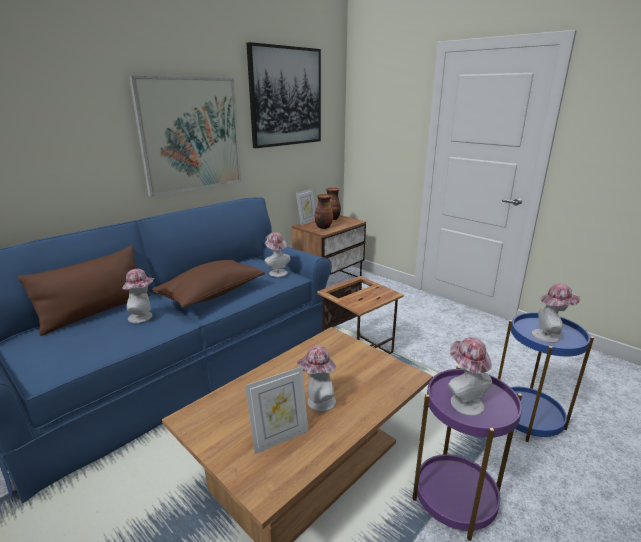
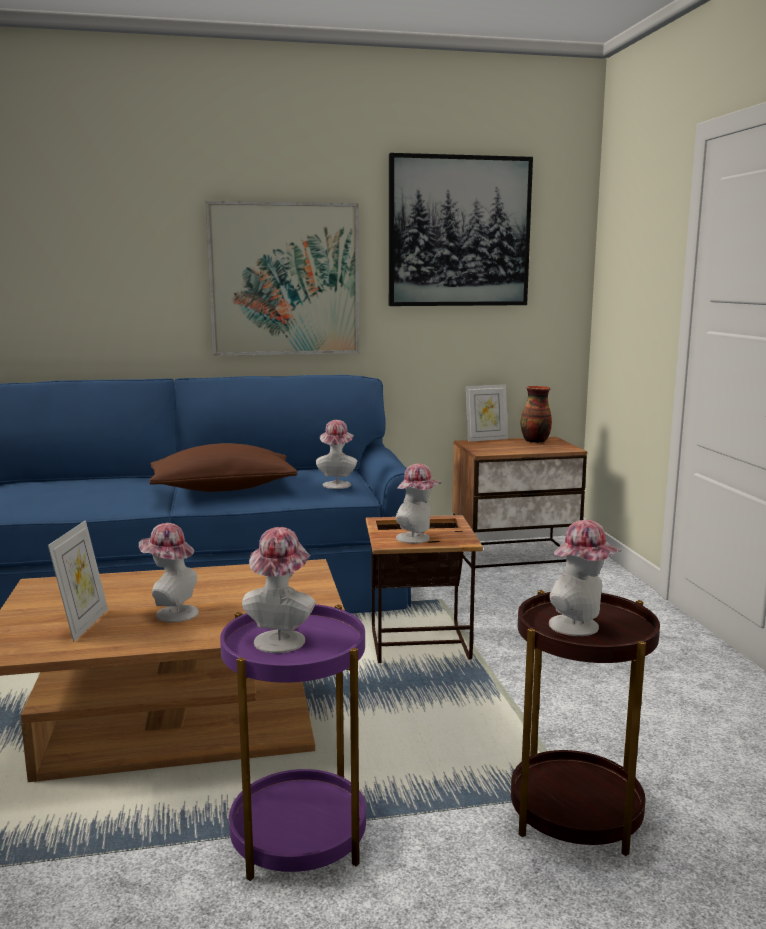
camera: 35 degrees right, 10 degrees down
brown pillow [18,246,150,336] -> none
hat [122,269,155,323] -> hat moved to [396,464,442,544]
picture frame [245,366,309,454] -> picture frame turned 90 degrees counterclockwise [48,521,108,642]
vase [314,194,333,229] -> none
blue side table [498,313,594,442] -> brown side table [511,590,660,856]

